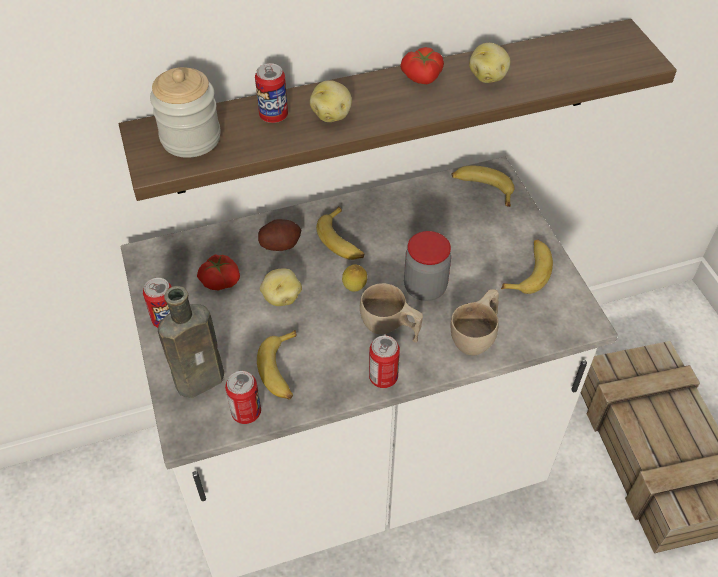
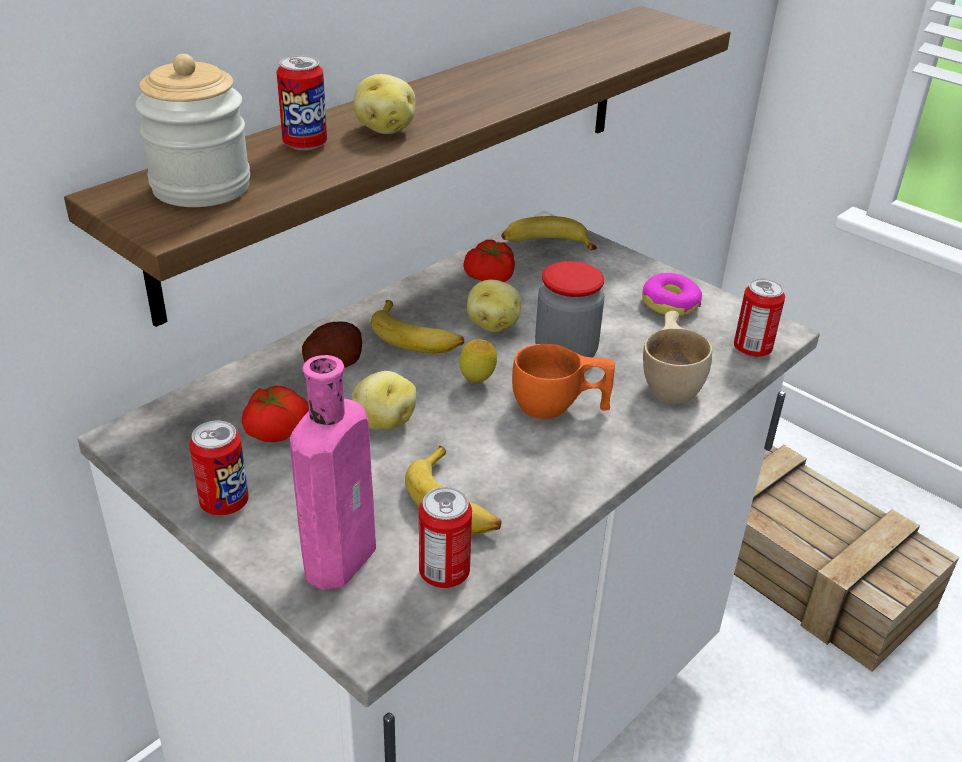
camera: 30 degrees left, 15 degrees down
brown bottle [158,286,224,398] -> pink bottle [290,355,376,590]
beige cup [360,283,423,343] -> orange cup [512,344,615,419]
can [369,335,400,388] -> can moved to [734,279,785,357]
tomato [400,47,444,84] -> tomato moved to [463,240,515,282]
potato [469,43,510,83] -> potato moved to [467,279,521,332]
banana [501,239,553,294] -> donut [642,273,702,316]

